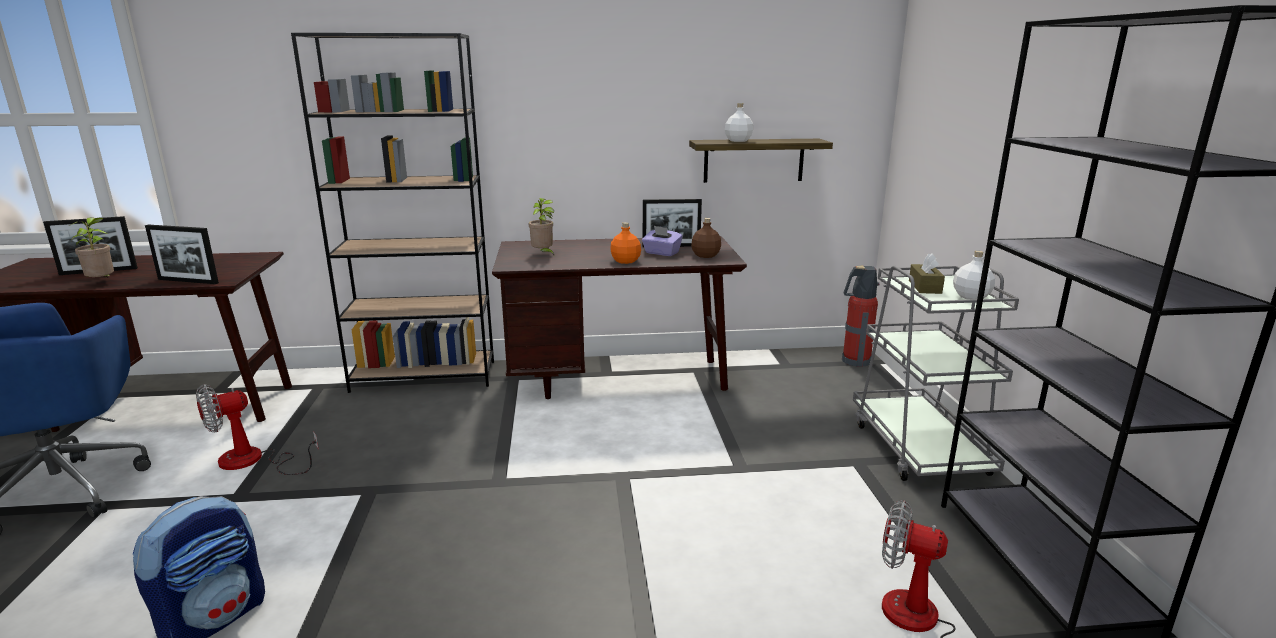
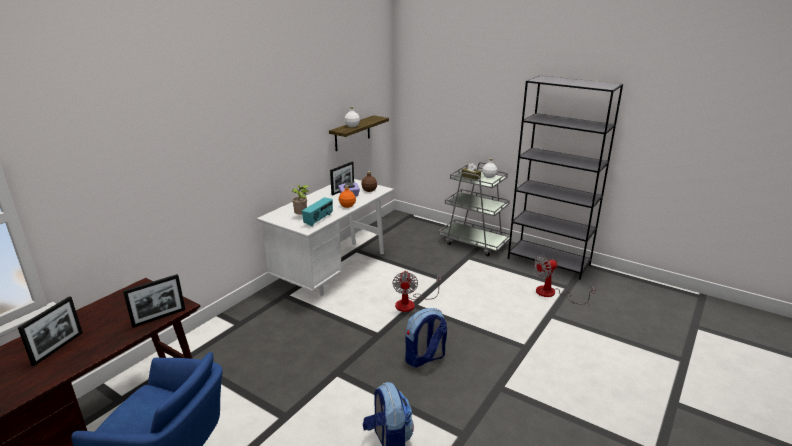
camera: 50 degrees left, 5 degrees up
potted plant [69,217,114,278] -> none
fan [196,384,319,475] -> fan moved to [392,270,442,312]
beige bookcase [291,33,494,393] -> none
brown desk [492,236,747,399] -> white desk [257,179,394,296]
fire extinguisher [842,265,880,367] -> none
none -> radio [302,197,333,226]
none -> backpack [405,308,447,367]

